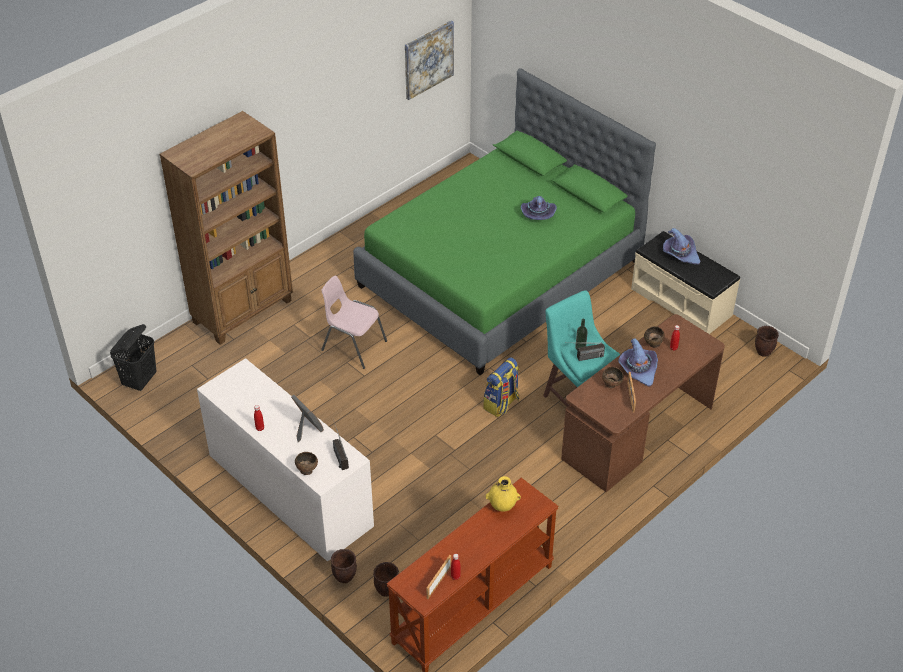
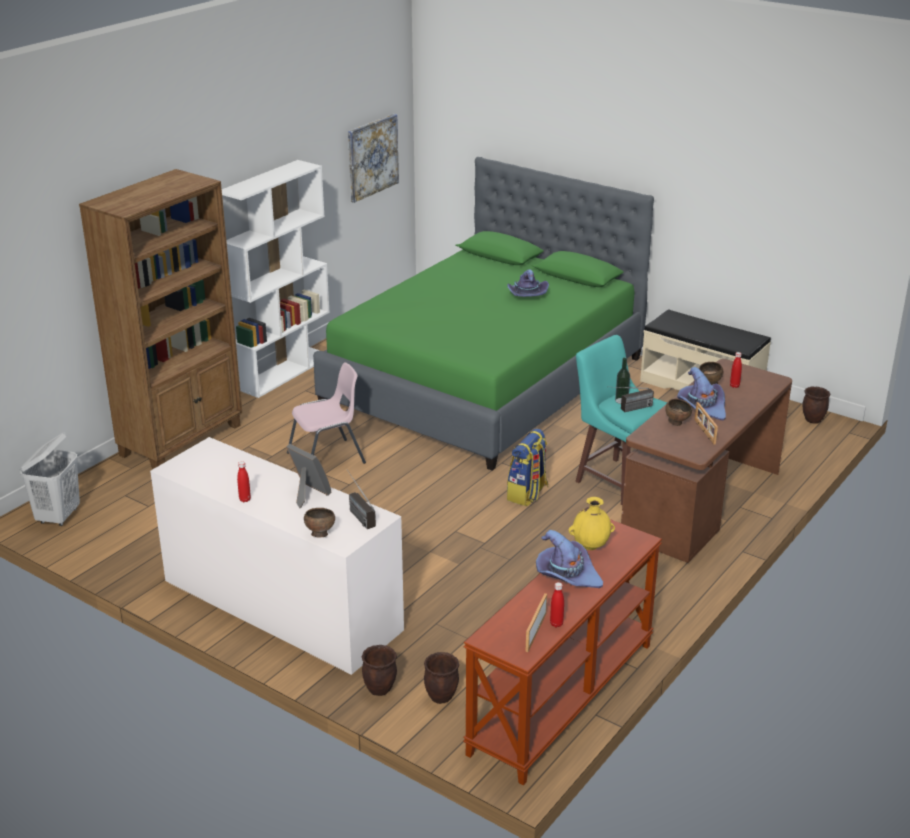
camera: 10 degrees left, 15 degrees down
black laundry basket [110,324,157,391] -> white laundry basket [20,432,80,526]
pink chair [321,276,387,369] -> pink chair turned 135 degrees clockwise [287,362,366,464]
purple hat [663,228,700,265] -> purple hat moved to [536,530,603,588]
none -> white bookcase [222,160,330,398]

